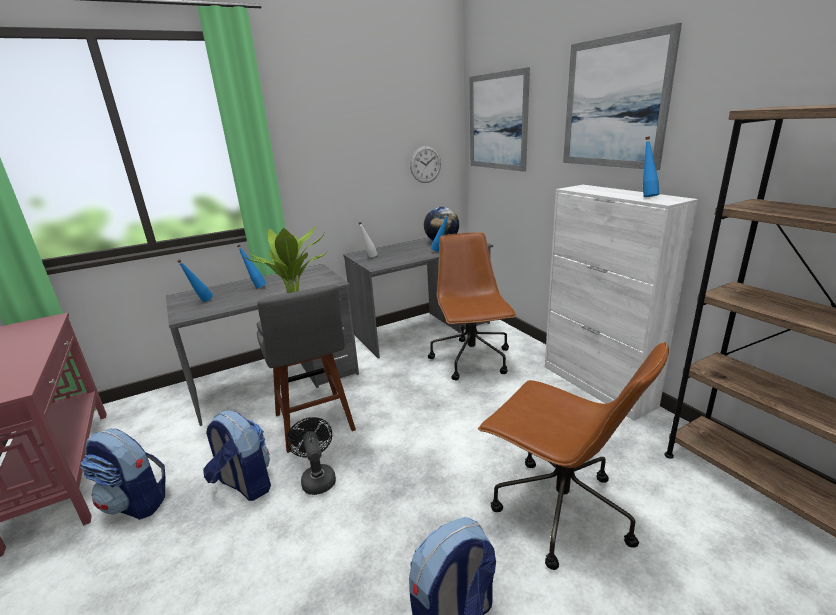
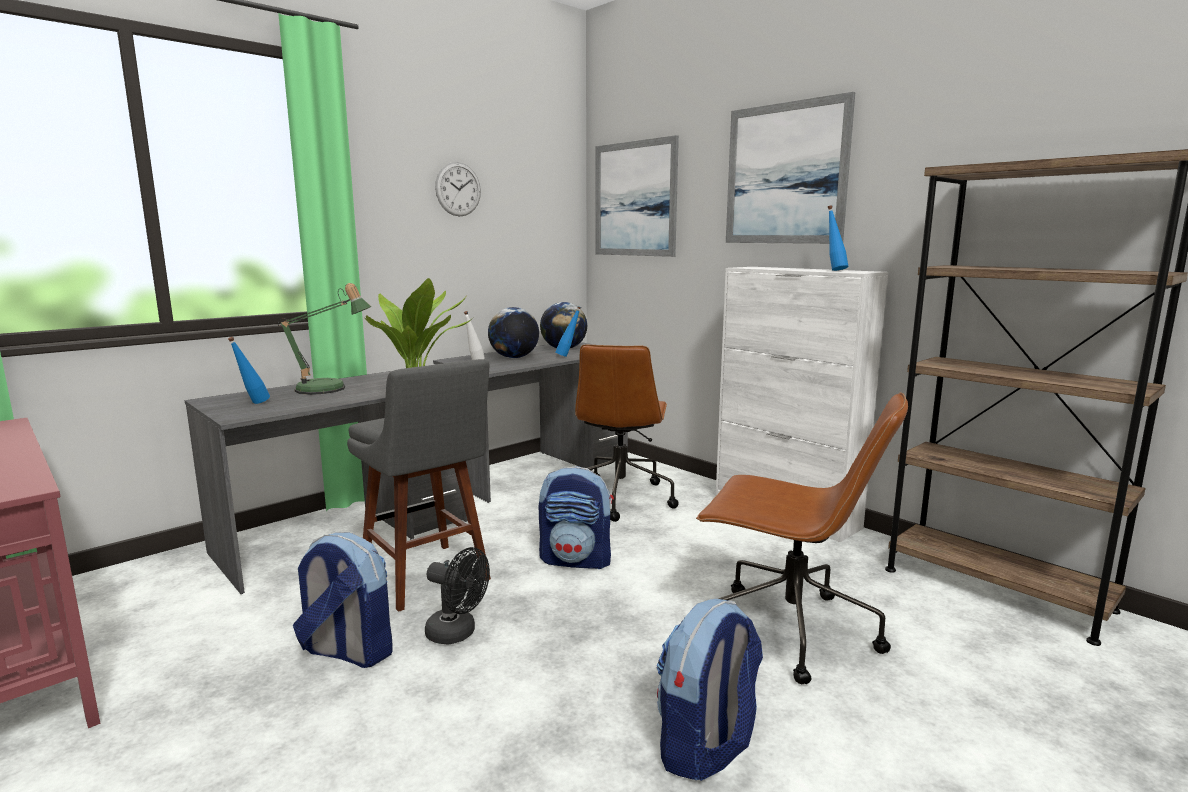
camera: 15 degrees left, 10 degrees down
backpack [80,429,166,520] -> backpack moved to [539,466,614,569]
blue bottle [237,245,267,289] -> table lamp [278,283,371,395]
black fan [287,417,336,495] -> black fan turned 150 degrees clockwise [425,547,490,645]
wall clock [410,146,441,183] -> wall clock moved to [435,162,481,216]
brown office chair [428,232,516,380] -> brown office chair turned 150 degrees counterclockwise [575,345,679,522]
none -> globe [488,307,539,358]

